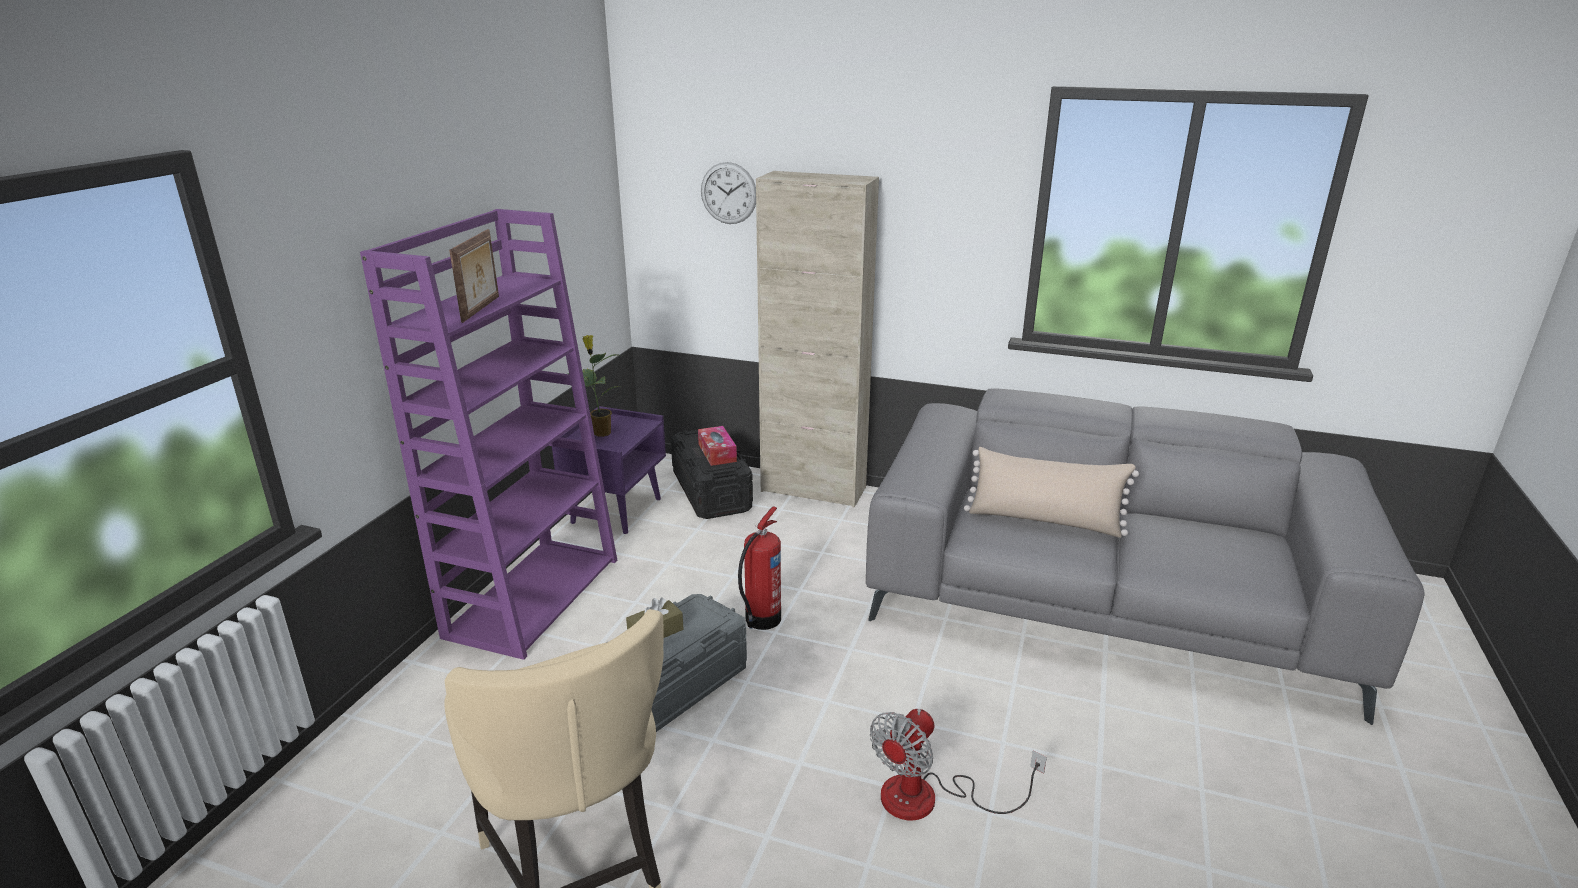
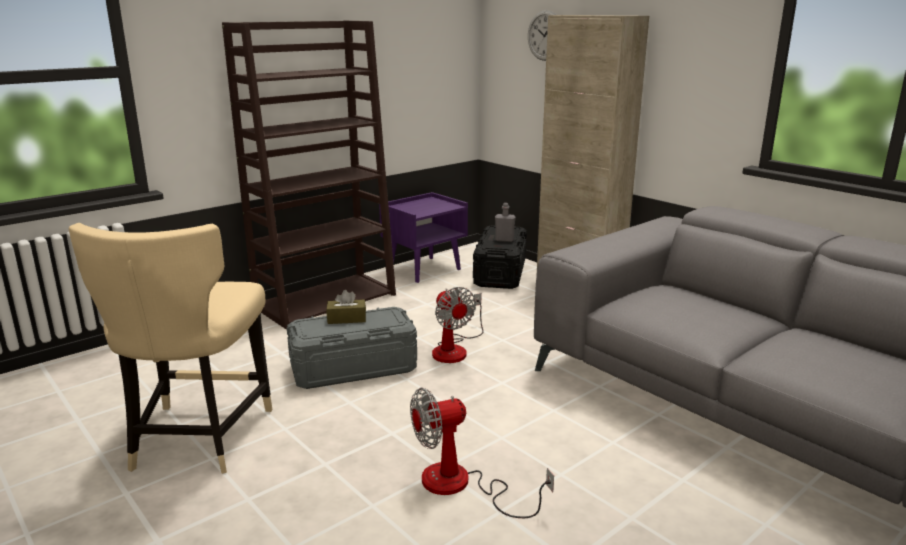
camera: 30 degrees right, 5 degrees down
purple bookcase [360,209,617,660] -> brown bookcase [222,21,396,329]
picture frame [449,229,499,323] -> none
potted plant [568,335,623,437] -> none
tissue box [698,426,737,466] -> grey bottle [495,203,516,242]
fire extinguisher [738,506,781,630] -> fan [432,287,484,363]
beige pillow [964,447,1139,538] -> none

